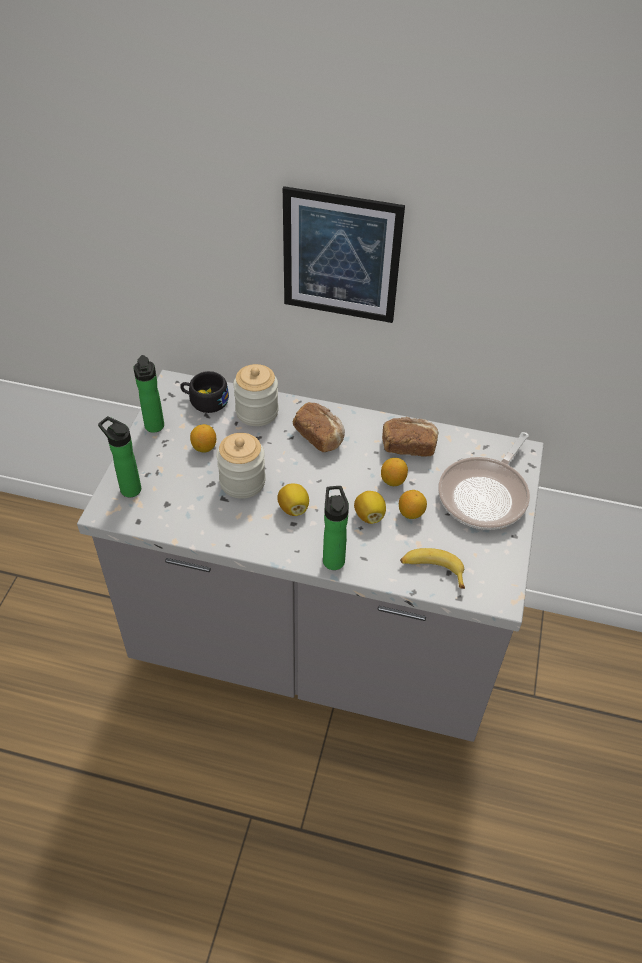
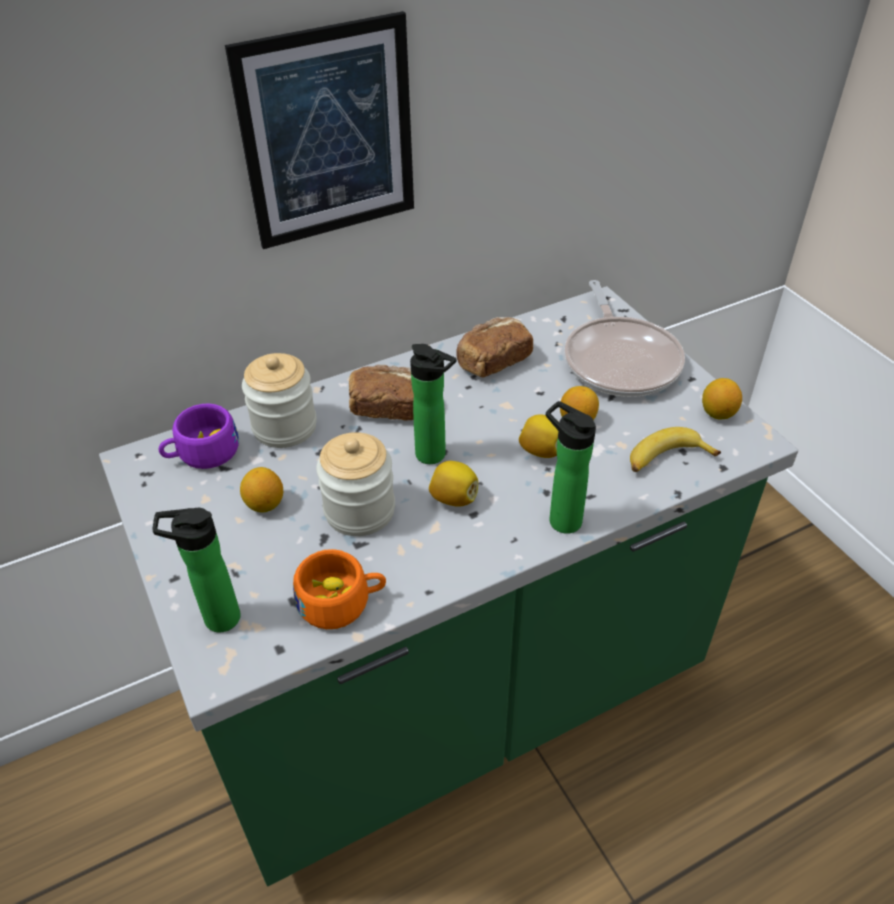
camera: 40 degrees left, 5 degrees down
grey counter [77,370,544,742] -> green counter [99,286,798,886]
bottle [133,355,164,433] -> bottle moved to [410,344,457,464]
black cup [180,371,229,413] -> purple cup [159,404,239,469]
lemon [381,458,408,486] -> lemon moved to [702,378,742,420]
none -> orange cup [293,549,386,629]

